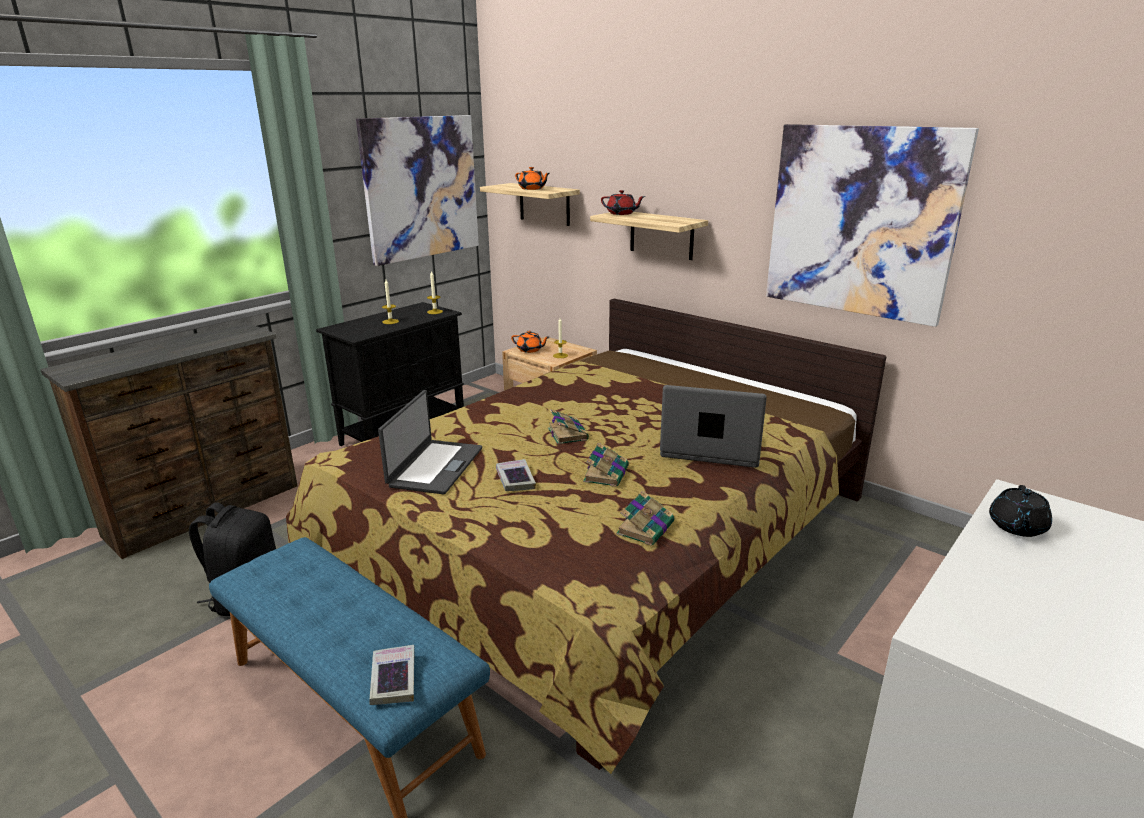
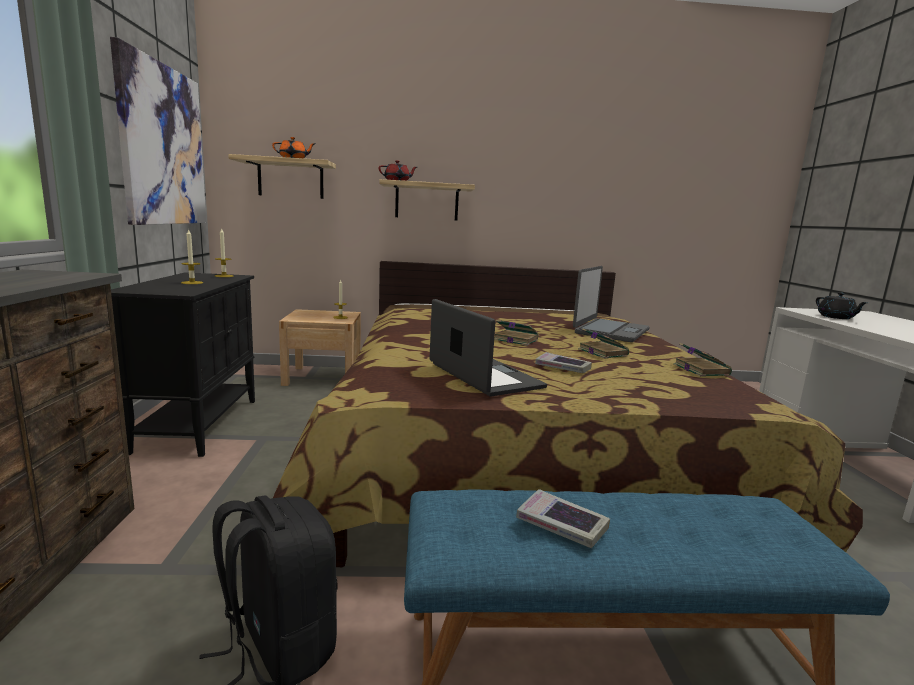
camera: 45 degrees left, 10 degrees down
book [369,645,414,705] -> book moved to [516,489,610,548]
orange teapot [511,331,549,353] -> none
laptop [660,385,767,468] -> laptop turned 150 degrees clockwise [573,266,650,342]
picture [766,124,979,327] -> none

